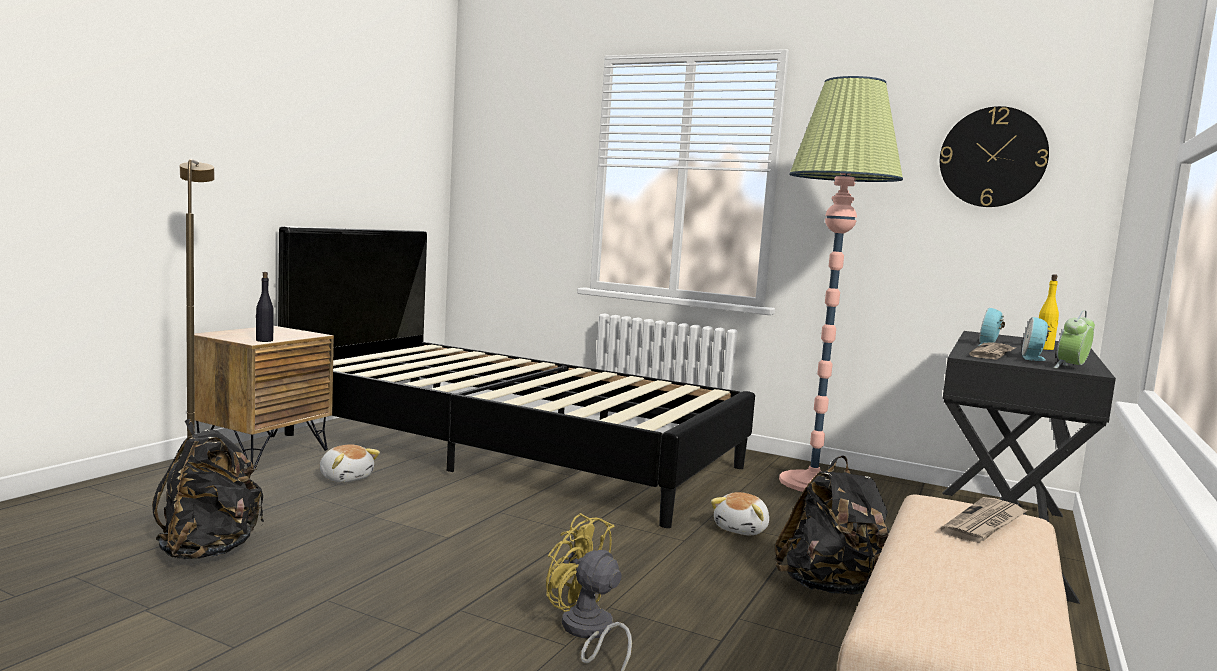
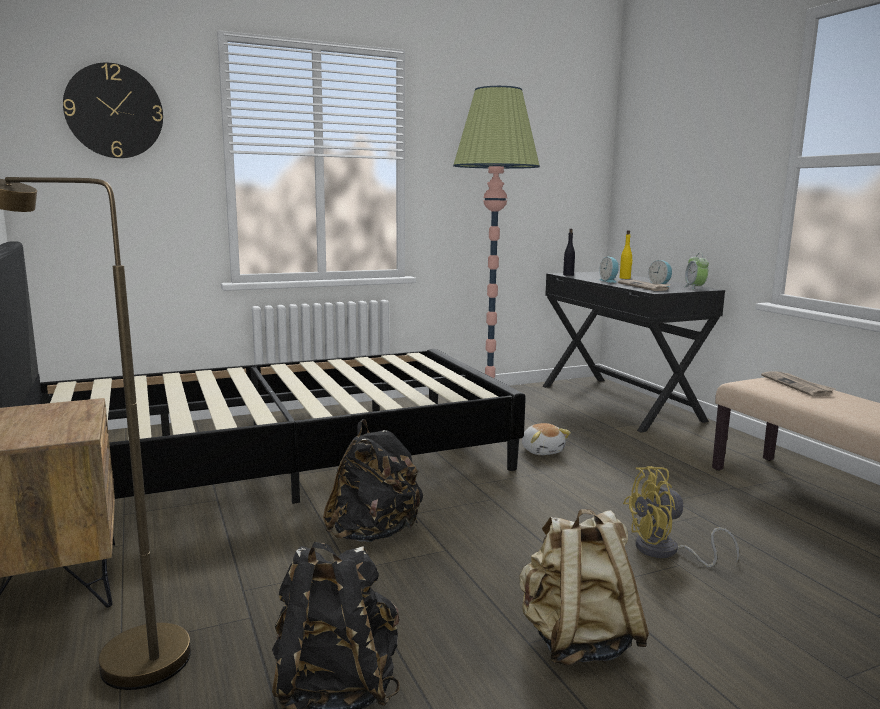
camera: 50 degrees left, 5 degrees up
black bottle [256,272,274,342] -> black bottle moved to [563,229,575,276]
plush toy [319,444,380,483] -> none
black backpack [775,455,889,595] -> black backpack moved to [323,419,423,542]
wall clock [940,106,1049,207] -> wall clock moved to [63,63,163,158]
none -> beige backpack [520,509,649,666]

